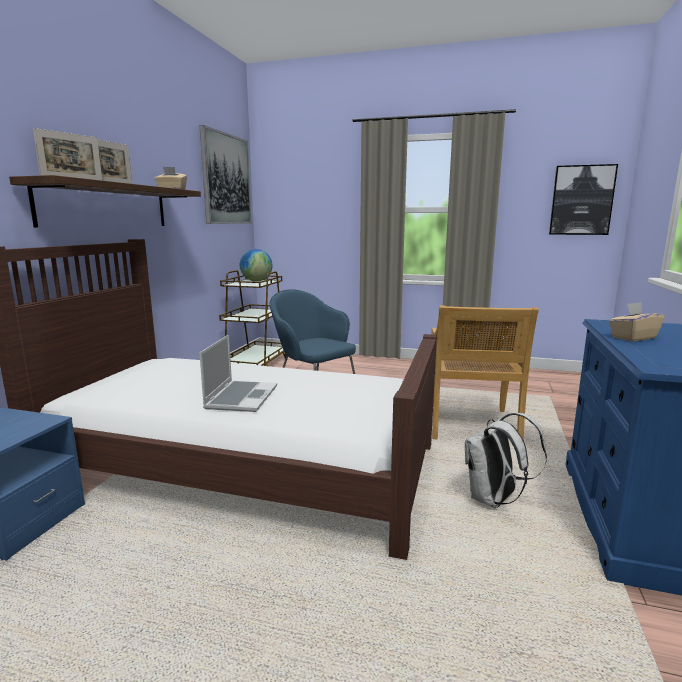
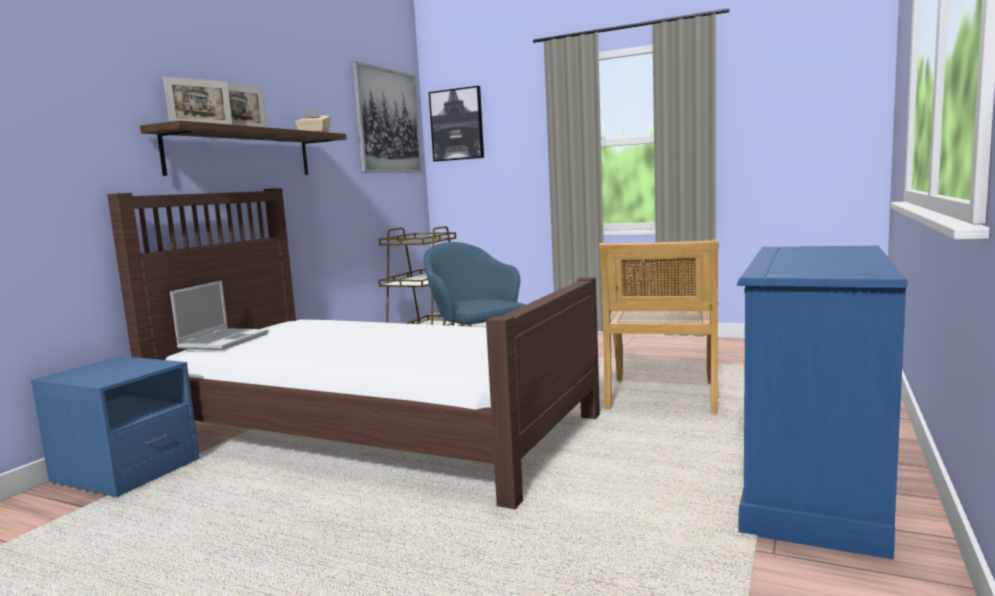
camera: 10 degrees right, 5 degrees down
laptop [199,335,277,412] -> laptop moved to [170,281,269,350]
globe [240,249,272,282] -> none
white backpack [465,412,547,508] -> none
picture [549,164,618,235] -> picture moved to [429,86,484,162]
beige tissue box [609,302,665,341] -> none

